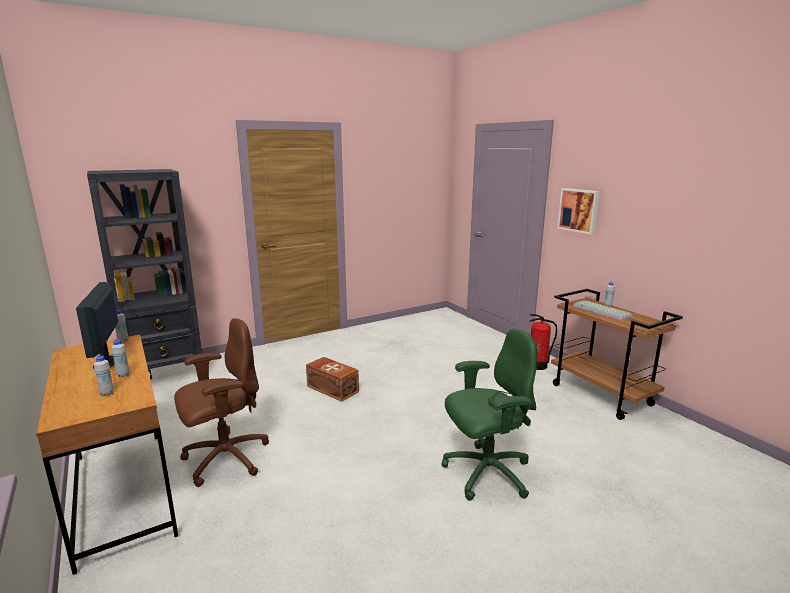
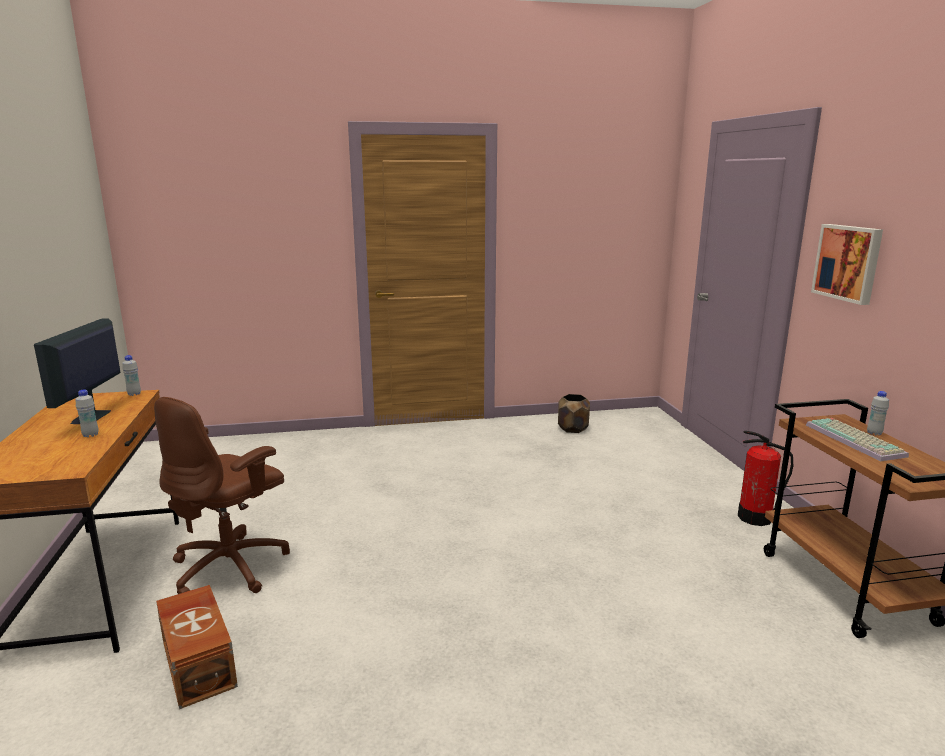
camera: 20 degrees right, 0 degrees up
black bookcase [87,169,202,369] -> none
white bottle [94,355,114,396] -> none
brown office chair [174,318,269,487] -> brown office chair turned 135 degrees clockwise [154,397,290,594]
brown storage box [306,357,359,402] -> brown storage box moved to [156,585,238,709]
green office chair [441,328,537,501] -> none
none -> brown planter [558,394,590,433]

